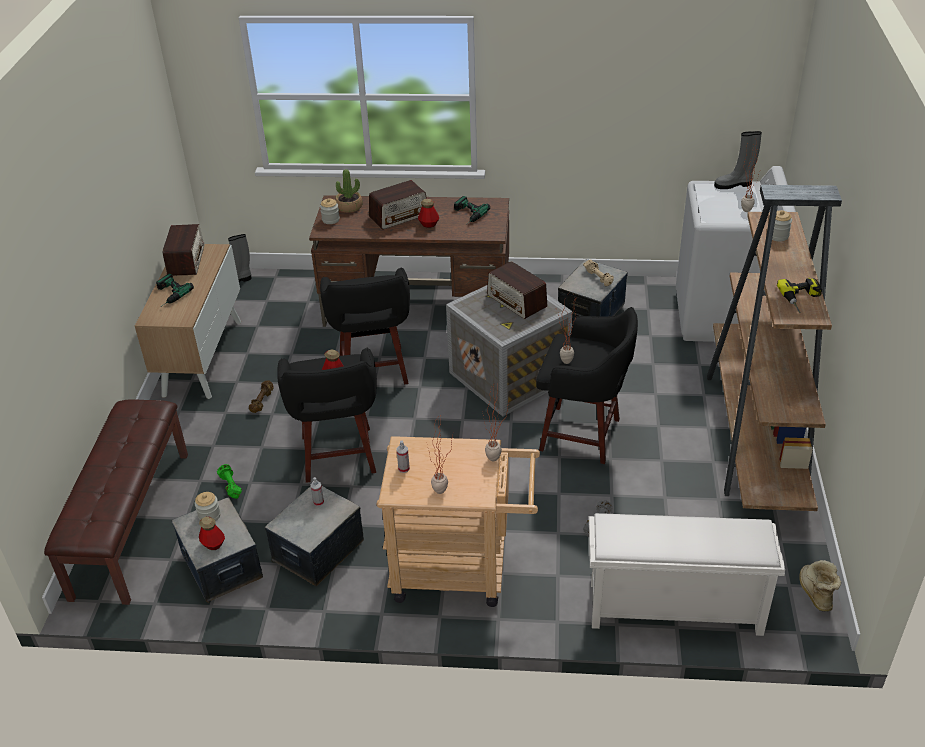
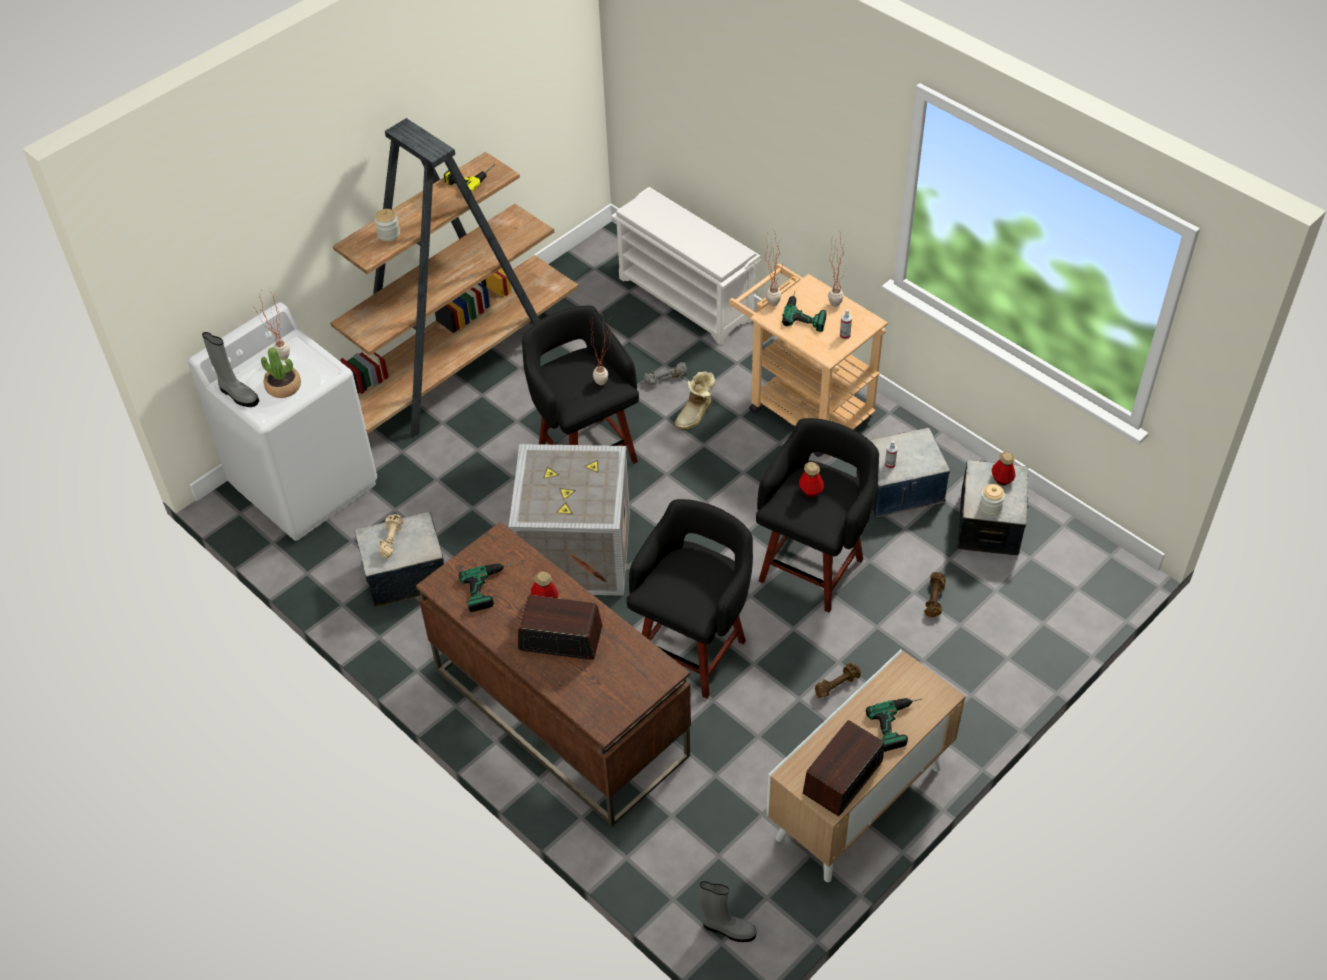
camera: 140 degrees left, 10 degrees up
brown bench [44,400,188,605] -> none
green dumbbell [217,464,242,499] -> brown dumbbell [924,572,946,617]
jar [320,198,340,224] -> none
potted plant [335,169,363,212] -> potted plant moved to [261,347,301,398]
radio [487,261,547,319] -> none
boot [799,560,841,612] -> boot moved to [675,371,716,430]
none -> power drill [782,290,827,332]

